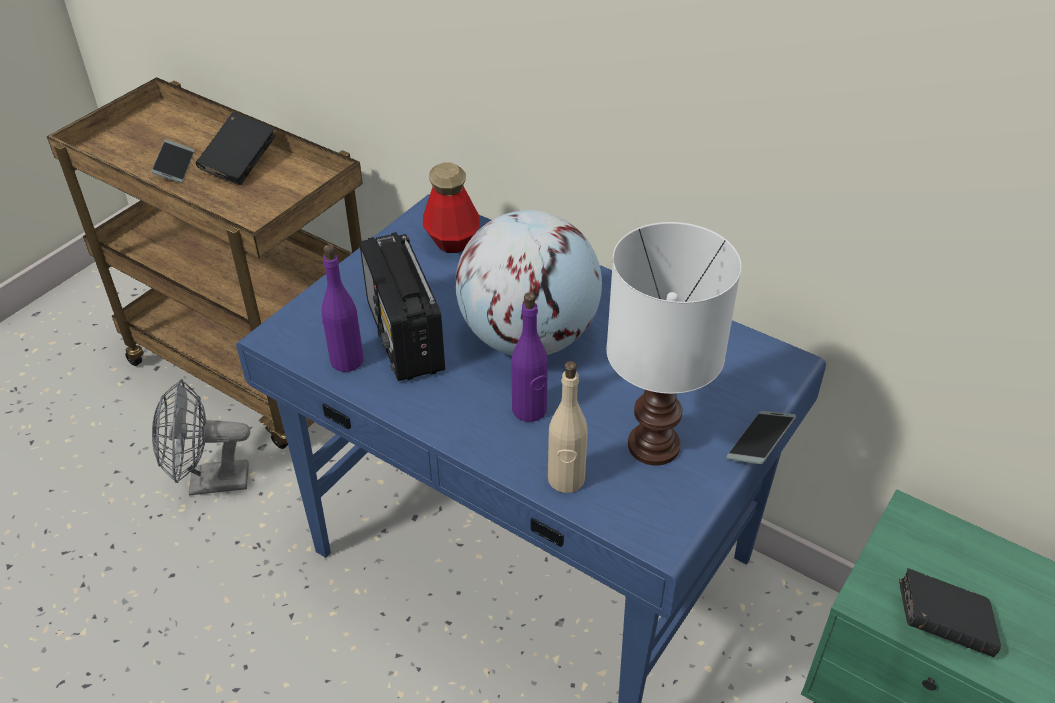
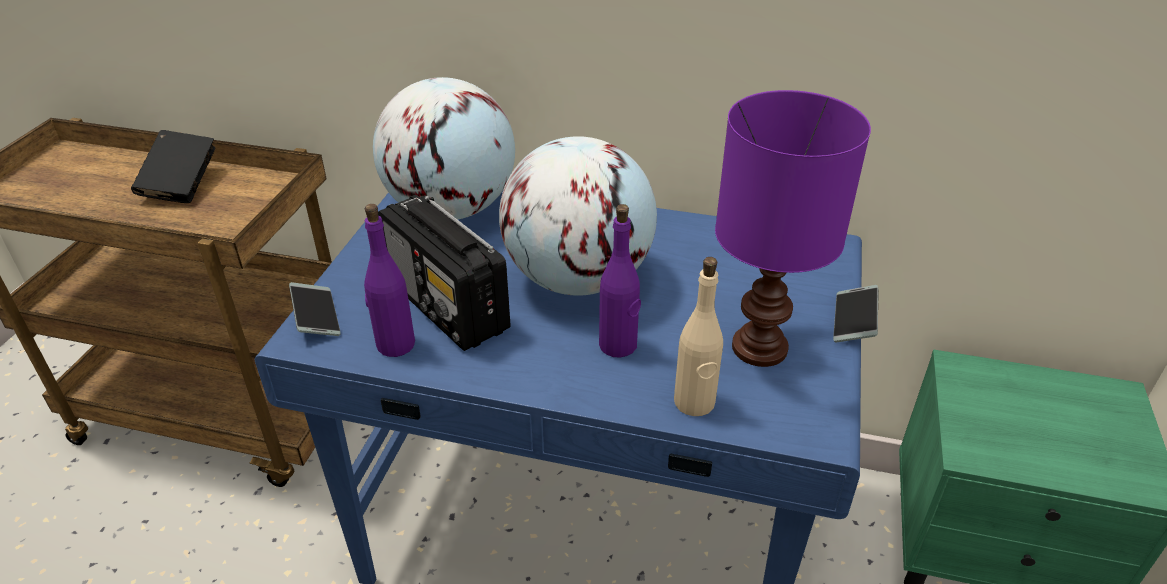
camera: 20 degrees left, 5 degrees down
phone [151,140,195,183] -> phone moved to [289,282,341,336]
grey fan [152,379,250,496] -> none
bottle [423,162,480,253] -> globe [373,77,515,220]
white table lamp [606,222,741,466] -> purple table lamp [715,90,871,367]
black book [899,568,1001,657] -> none

